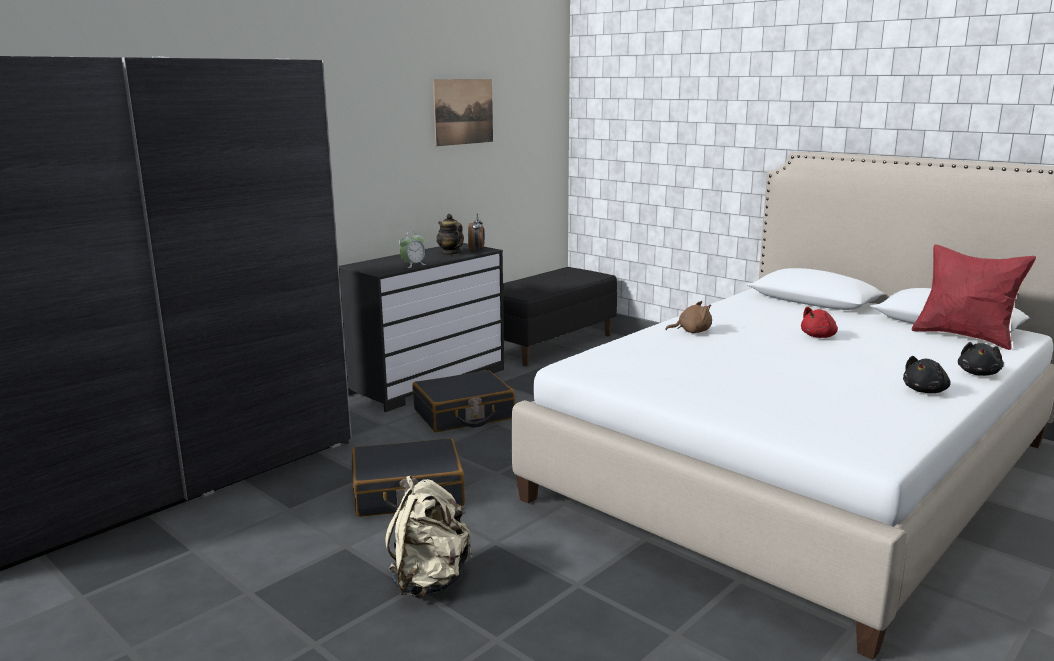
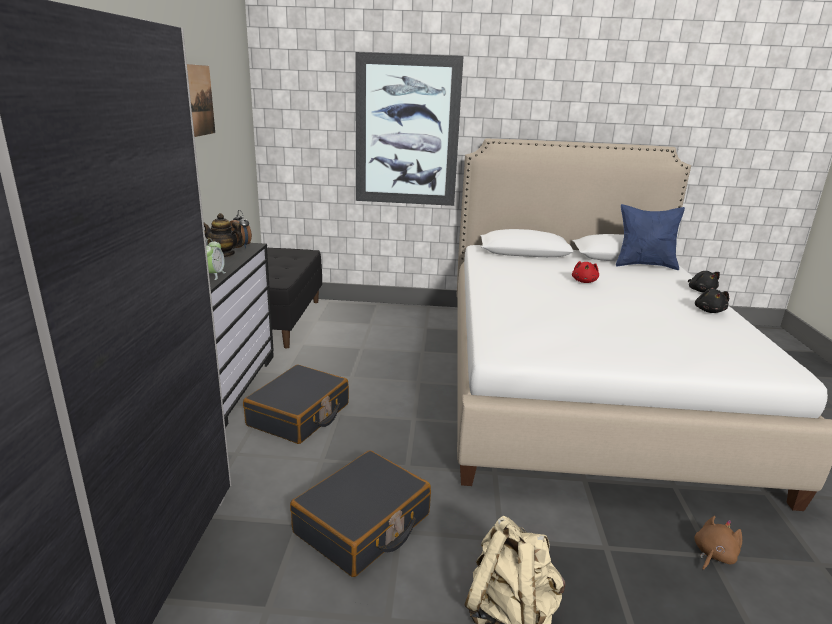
camera: 40 degrees left, 5 degrees up
brown plush toy [665,301,712,333] -> brown plush toy moved to [695,516,742,570]
red pillow [912,244,1036,350] -> blue pillow [616,204,685,270]
none -> picture [355,52,464,206]

